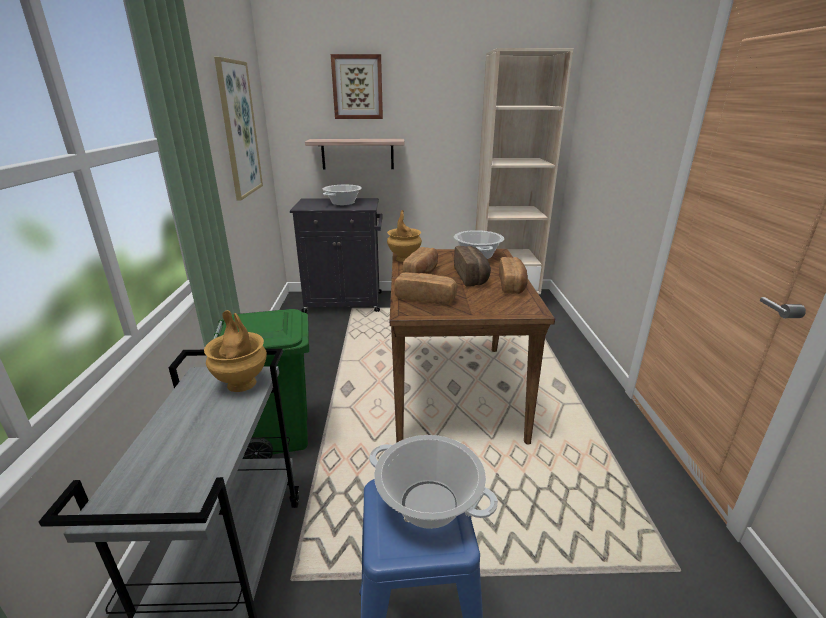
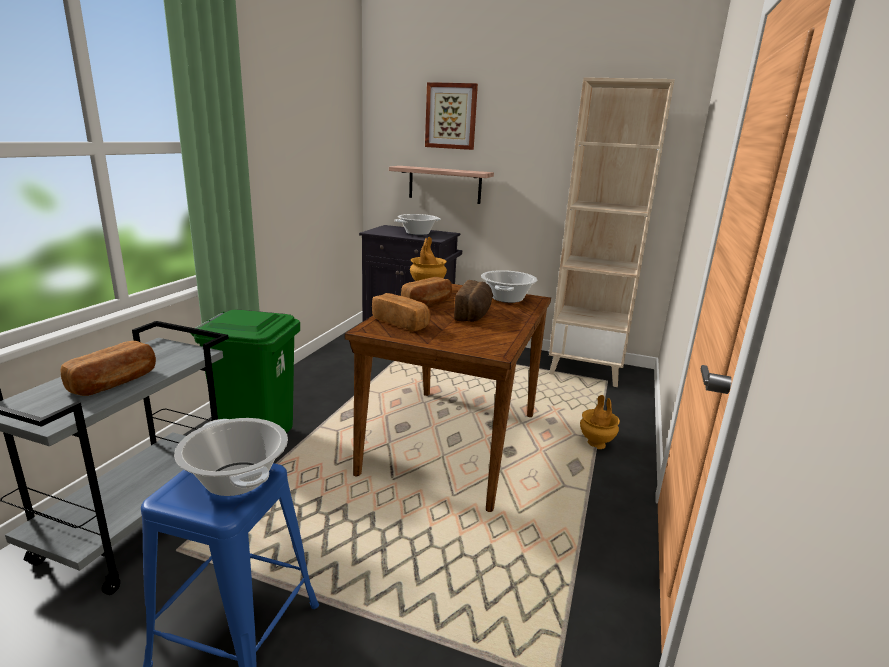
camera: 20 degrees right, 5 degrees down
brown vase [204,310,267,392] -> brown vase moved to [580,395,620,449]
picture [214,57,263,200] -> none
bread [499,257,528,294] -> bread moved to [61,341,156,396]

